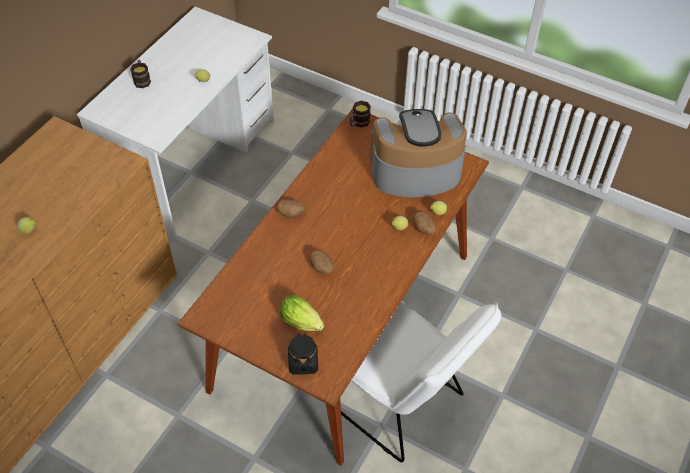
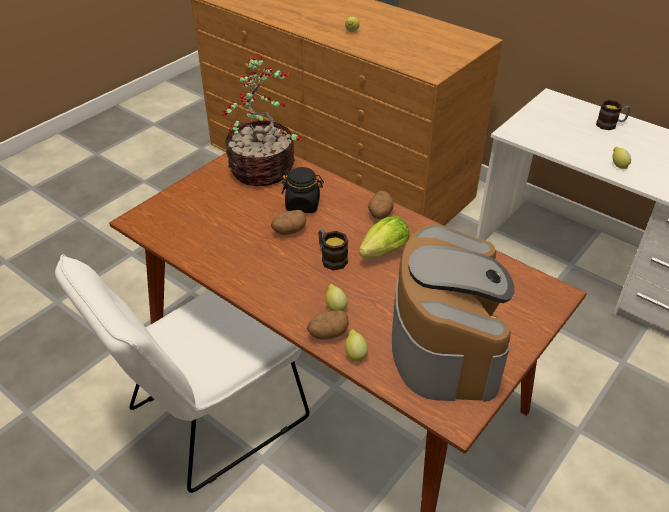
camera: 100 degrees right, 10 degrees down
lettuce [280,295,324,331] -> lettuce moved to [359,216,409,258]
black jar [288,332,318,375] -> black jar moved to [282,167,324,213]
mug [349,101,371,128] -> mug moved to [318,229,348,271]
none -> potted plant [222,54,303,186]

